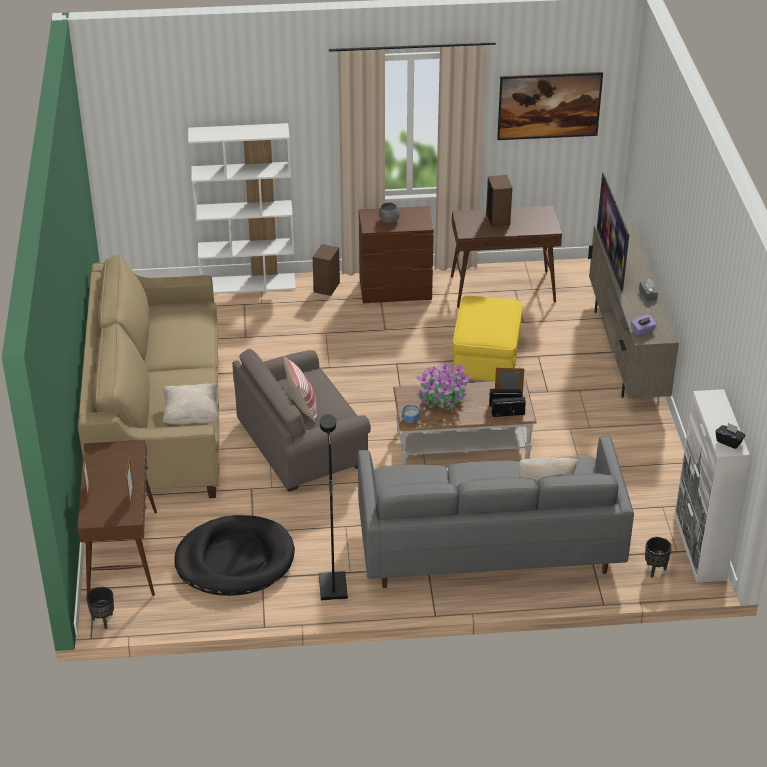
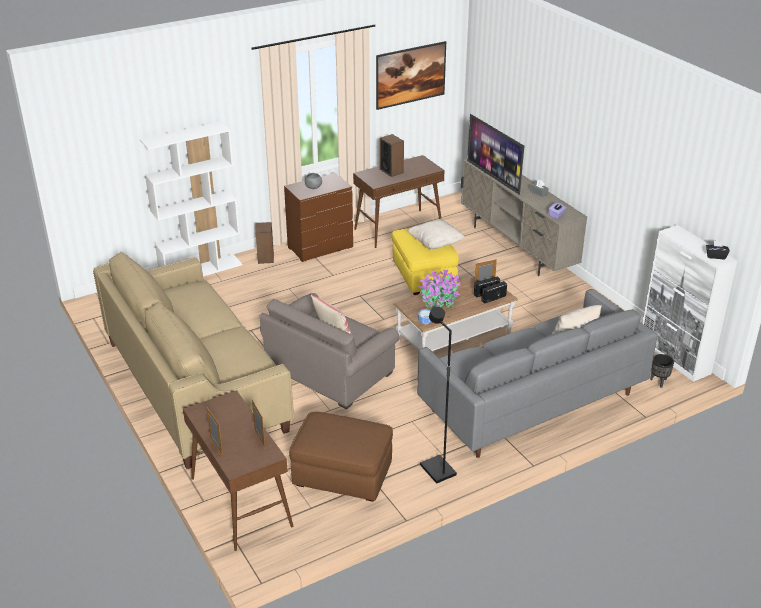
camera: 25 degrees left, 5 degrees down
black planter [86,587,114,629] -> none
beige pillow [162,383,219,425] -> beige pillow moved to [408,219,465,249]
black dog bed [174,515,295,596] -> brown ottoman [289,411,393,502]

